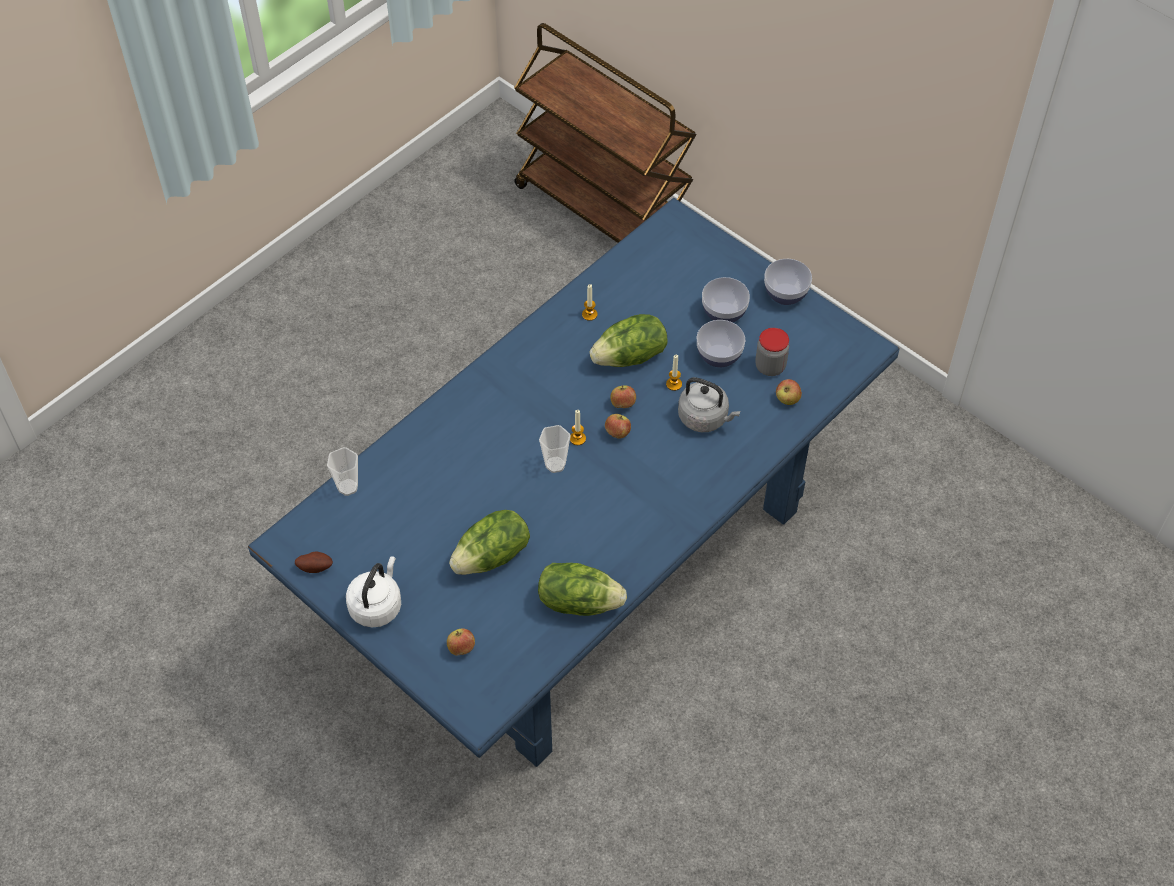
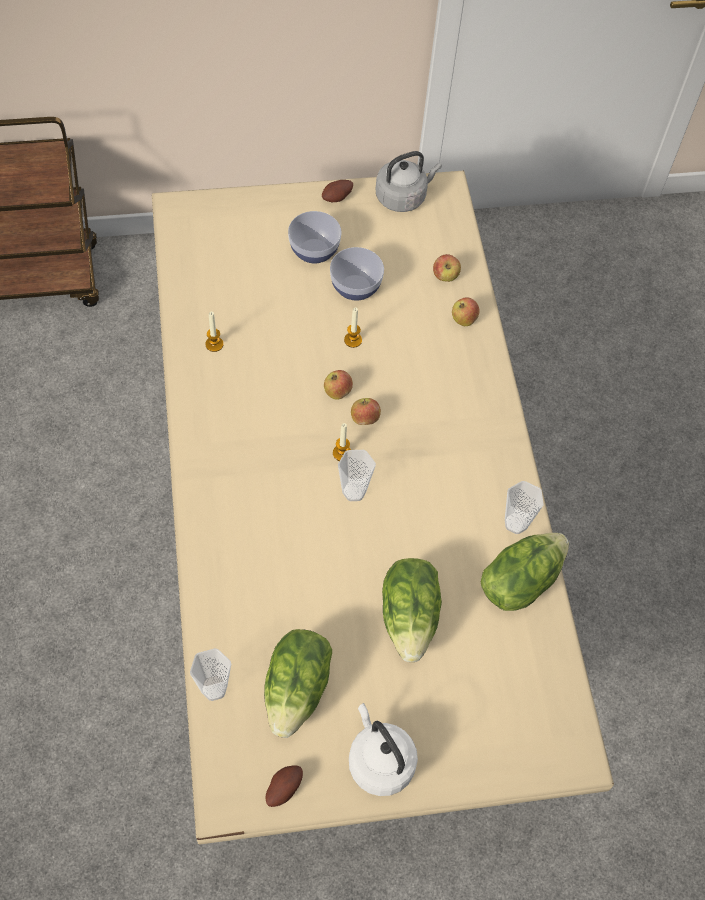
camera: 55 degrees left, 5 degrees up
blue dining table [248,198,900,767] -> beige dining table [152,171,614,844]
apple [447,628,475,656] -> apple moved to [452,297,479,326]
lettuce [590,314,667,367] -> lettuce moved to [264,629,332,738]
grey kettle [678,377,740,432] -> grey kettle moved to [376,151,442,212]
jar [755,328,789,376] -> none
bowl [764,259,812,305] -> potato [322,180,353,202]
none -> cup [505,481,544,534]

